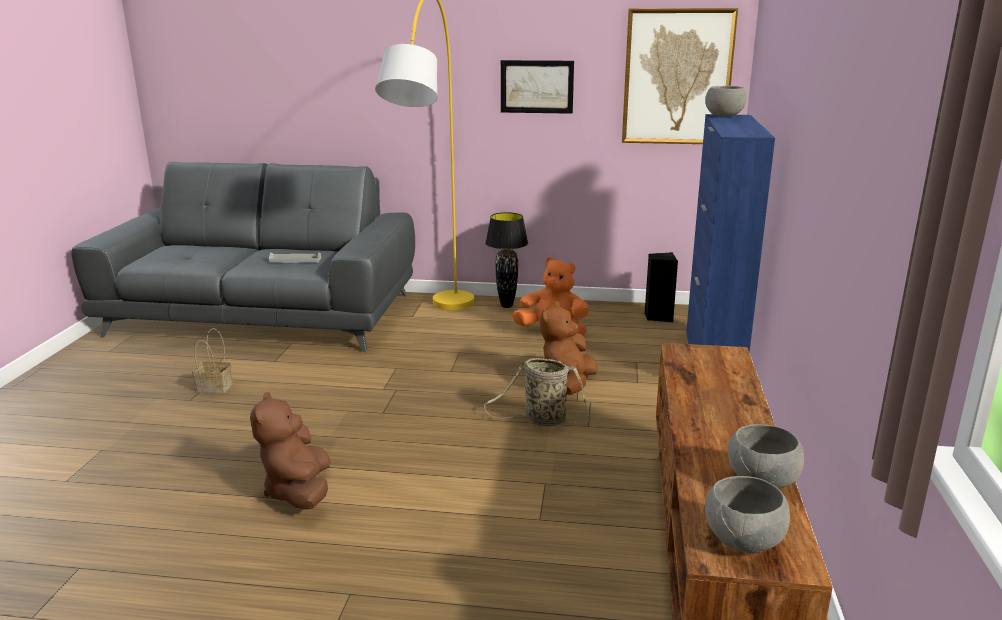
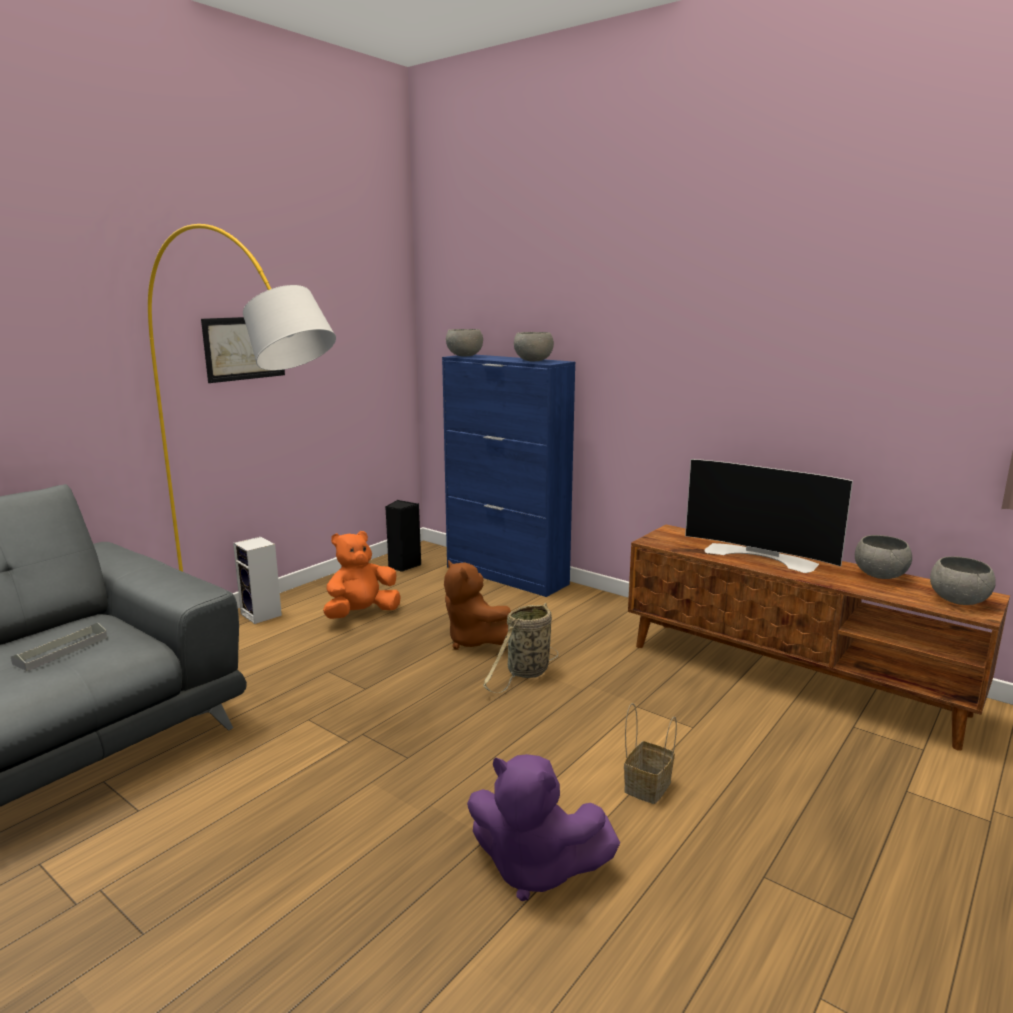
camera: 60 degrees left, 5 degrees down
basket [192,328,233,393] -> basket moved to [624,703,677,804]
brown plush toy [250,392,330,509] -> purple plush toy [467,754,620,901]
black table lamp [485,212,528,308] -> speaker [233,537,282,624]
picture [622,8,738,144] -> none
none -> grey bowl [514,332,554,361]
none -> television [685,459,853,573]

